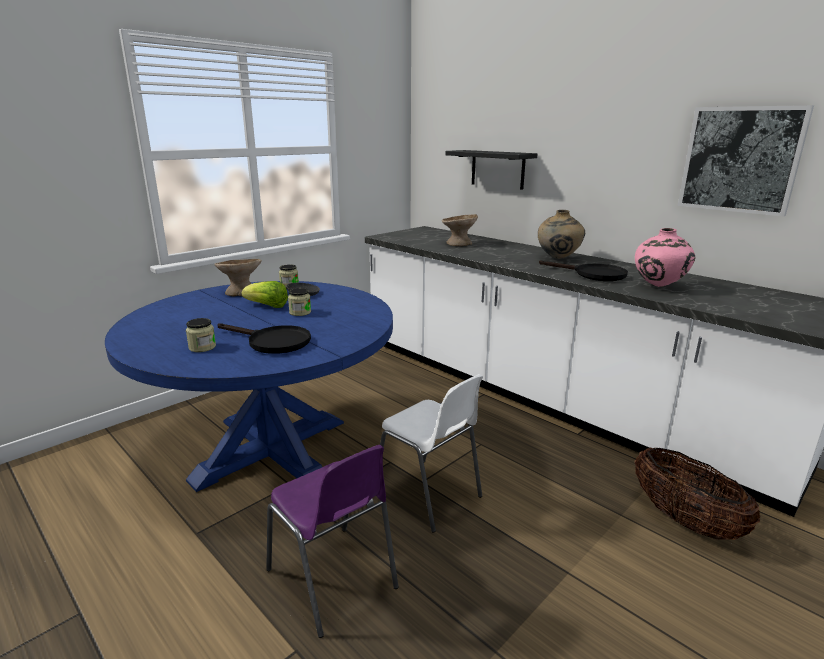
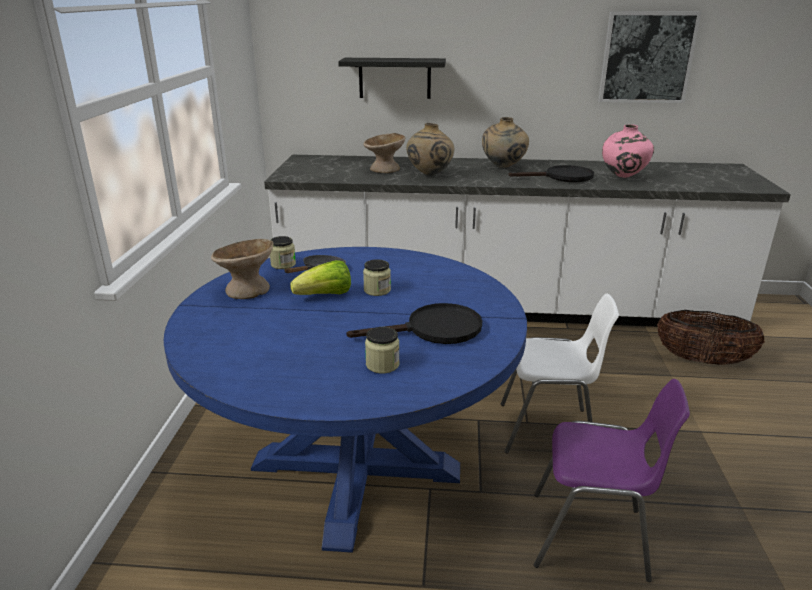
camera: 40 degrees left, 5 degrees up
none -> beige vase [406,123,454,176]

